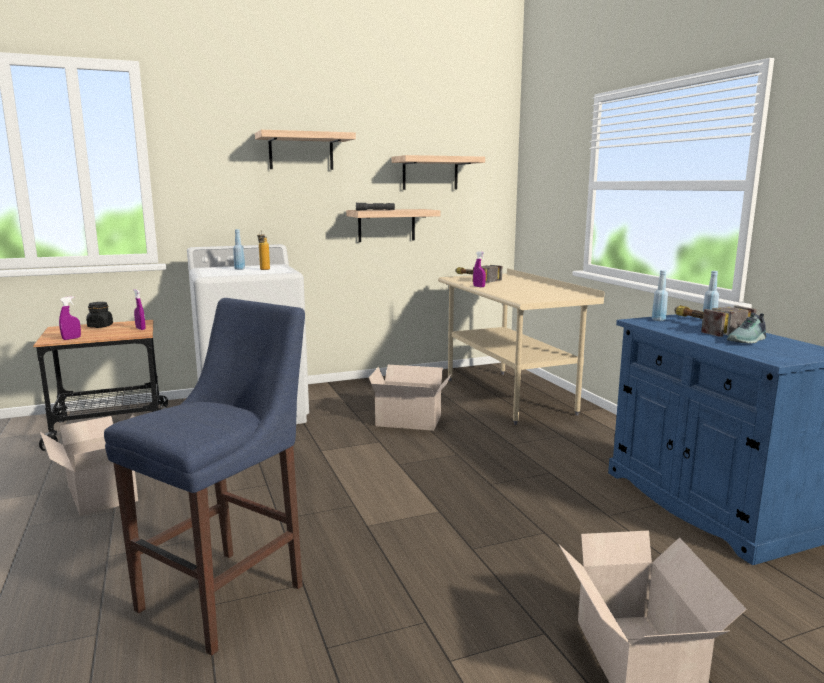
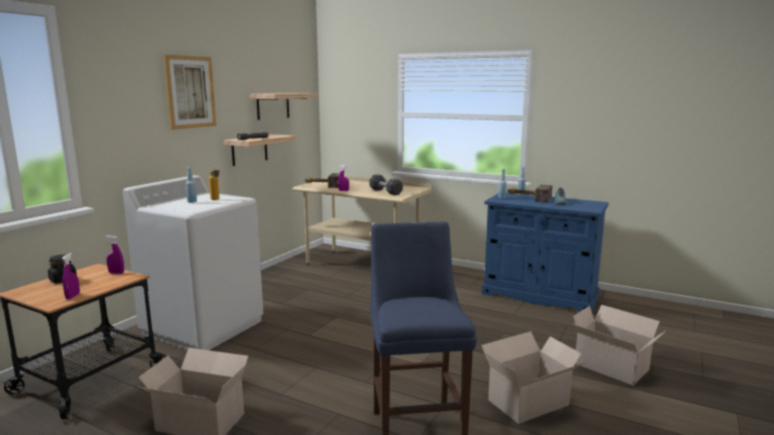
camera: 40 degrees left, 0 degrees up
shelf [255,130,356,170] -> picture [163,55,216,130]
cardboard box [369,365,451,431] -> cardboard box moved to [481,331,586,424]
none -> black dumbbell [370,175,403,195]

